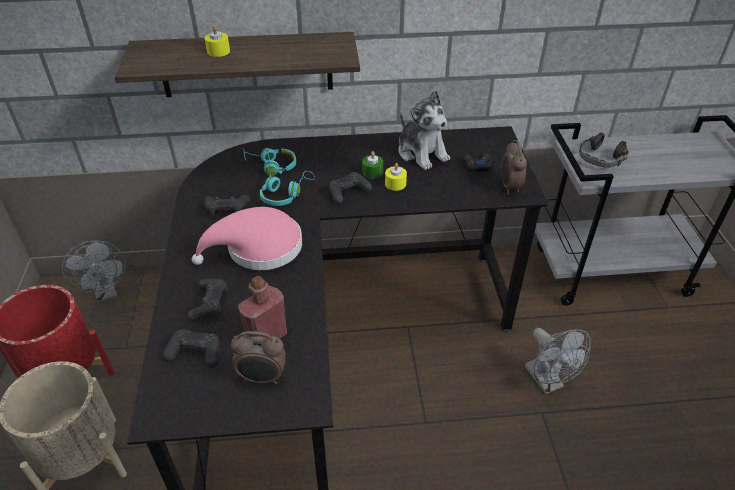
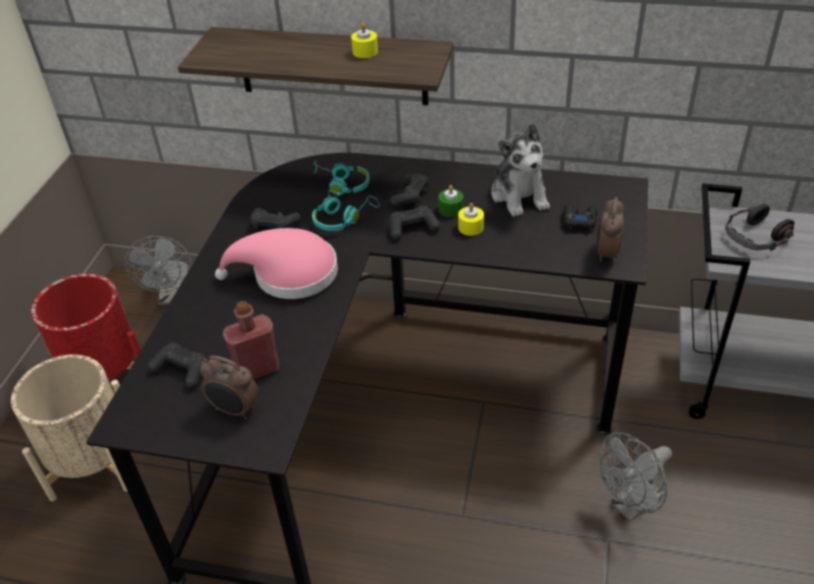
camera: 20 degrees right, 0 degrees up
black game controller [187,278,228,321] -> black game controller moved to [390,174,429,207]
yellow candle [205,25,230,57] -> yellow candle moved to [351,23,378,58]
grey fan [525,328,591,394] -> grey fan turned 60 degrees clockwise [599,432,672,522]

